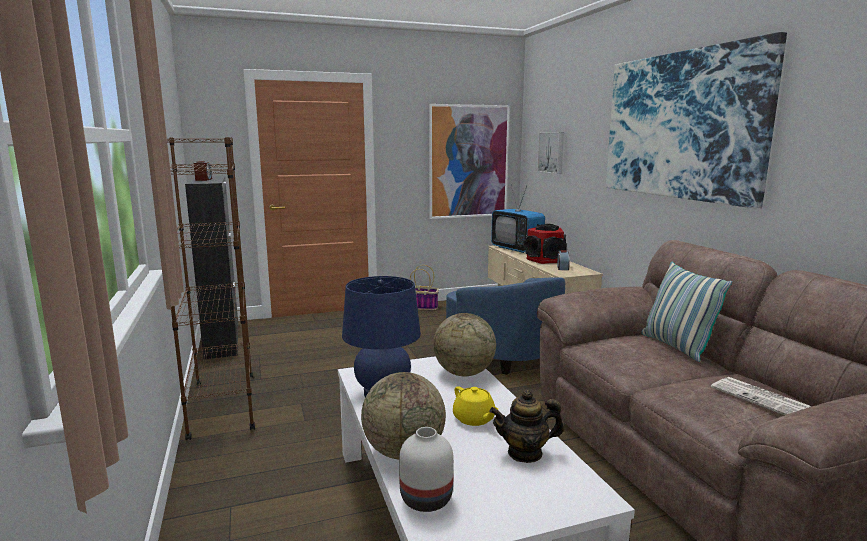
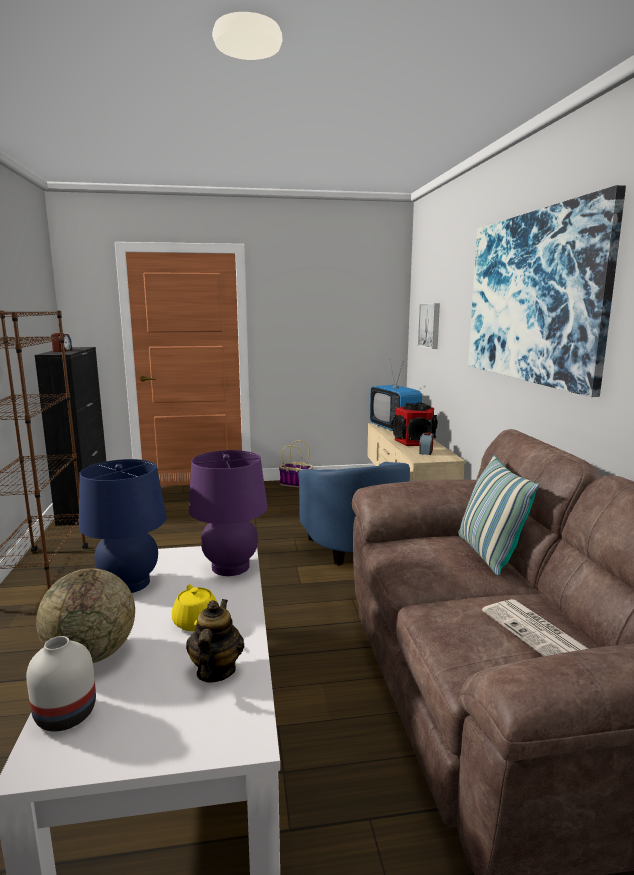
camera: 10 degrees right, 0 degrees up
picture [429,104,510,219] -> none
globe [433,313,496,376] -> purple table lamp [189,450,267,576]
teapot [490,390,564,463] -> teapot turned 90 degrees clockwise [186,599,244,683]

